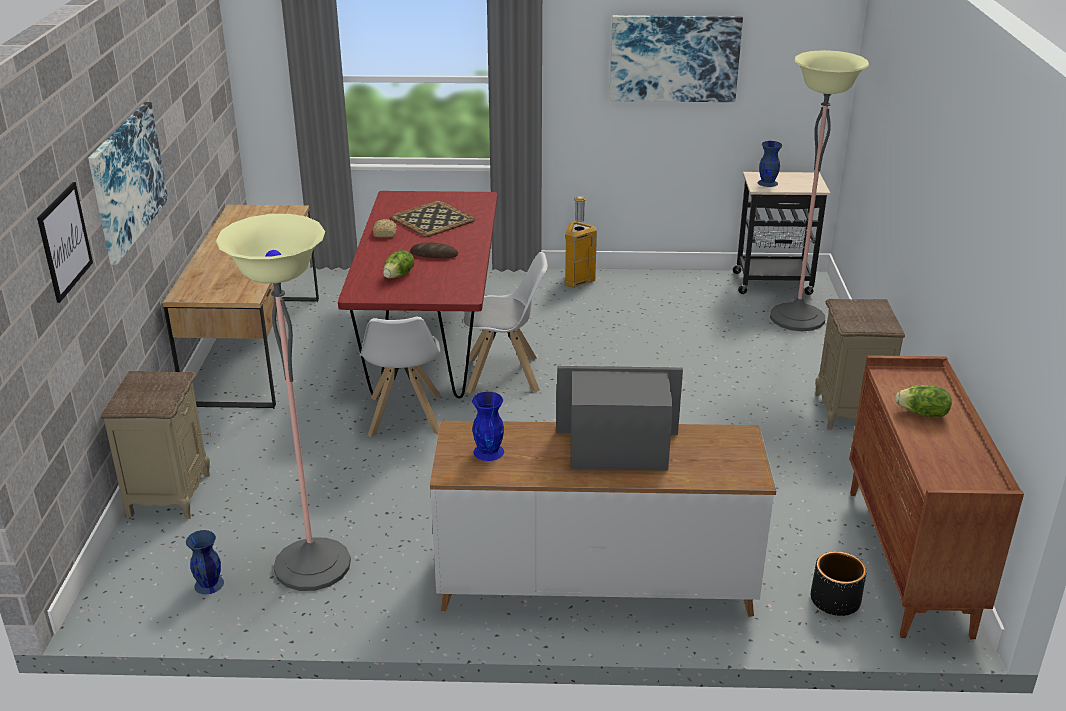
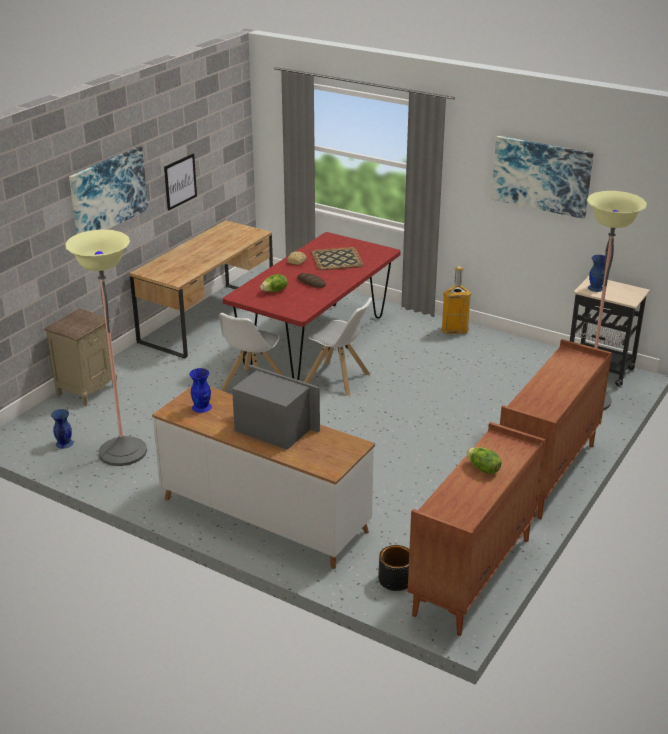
camera: 30 degrees right, 0 degrees up
picture [37,182,93,303] -> picture moved to [164,154,197,211]
beige nightstand [815,299,905,430] -> brown cabinet [500,339,612,519]

